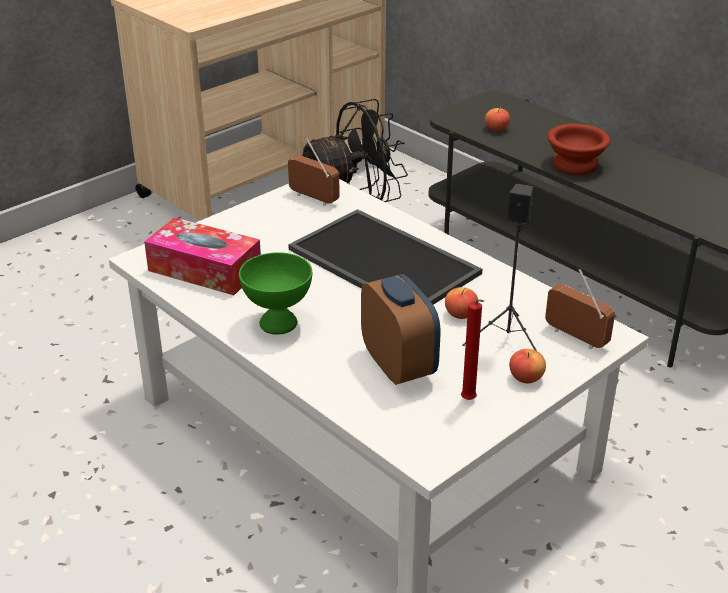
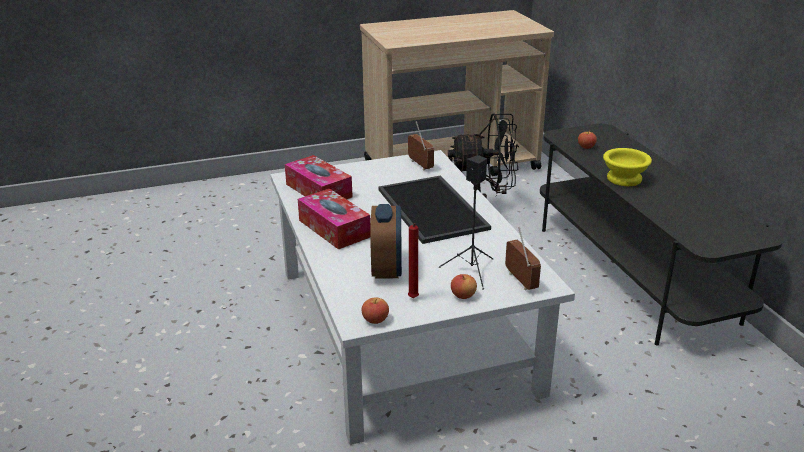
camera: 25 degrees right, 5 degrees down
green bowl [239,252,312,335] -> tissue box [298,189,371,249]
apple [445,287,478,319] -> apple moved to [362,298,389,324]
brown bowl [547,124,610,175] -> yellow bowl [603,148,652,186]

